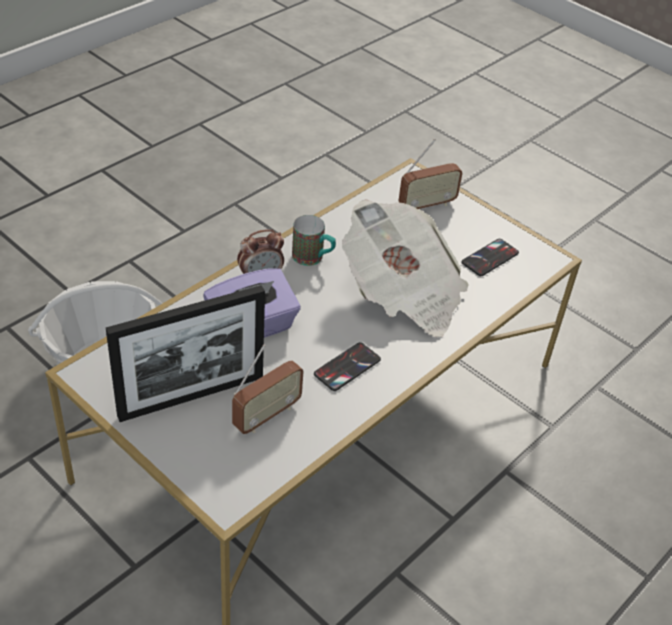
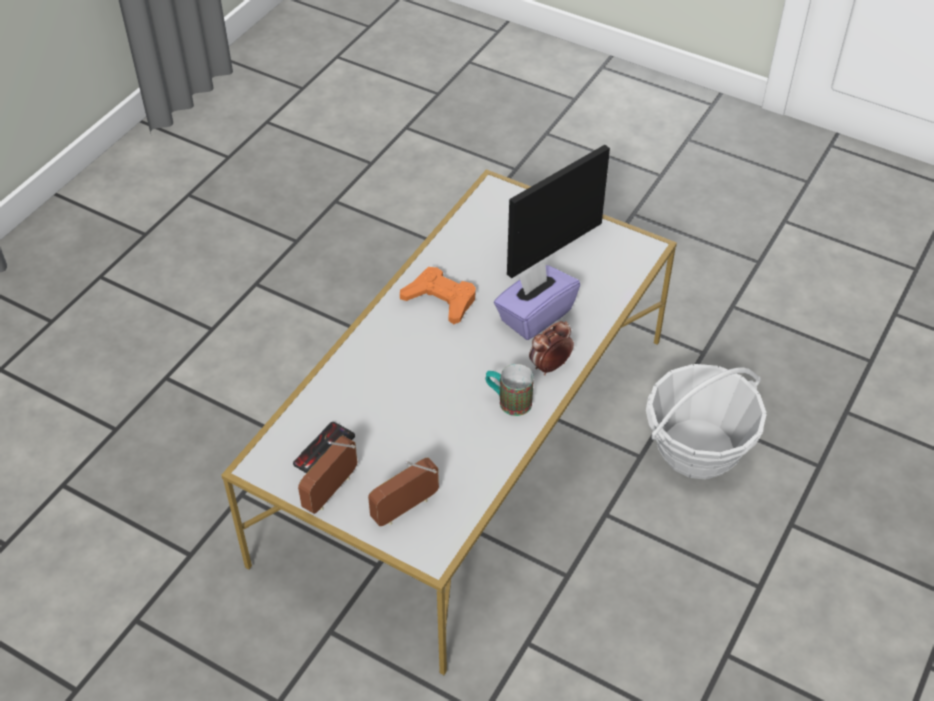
camera: 170 degrees right, 5 degrees up
radio [232,344,303,434] -> radio moved to [298,436,357,514]
phone [314,342,381,391] -> orange game controller [400,267,476,324]
newspaper [342,199,469,337] -> none

